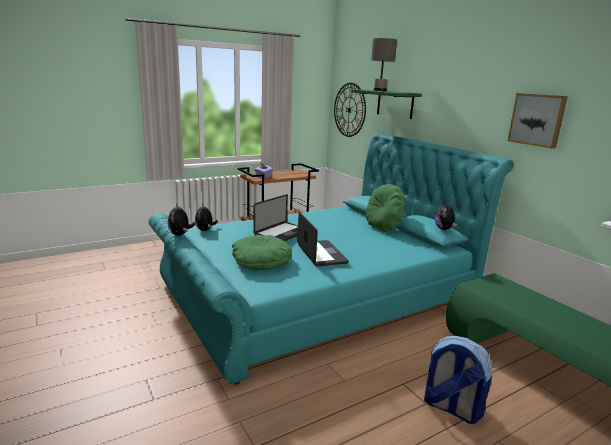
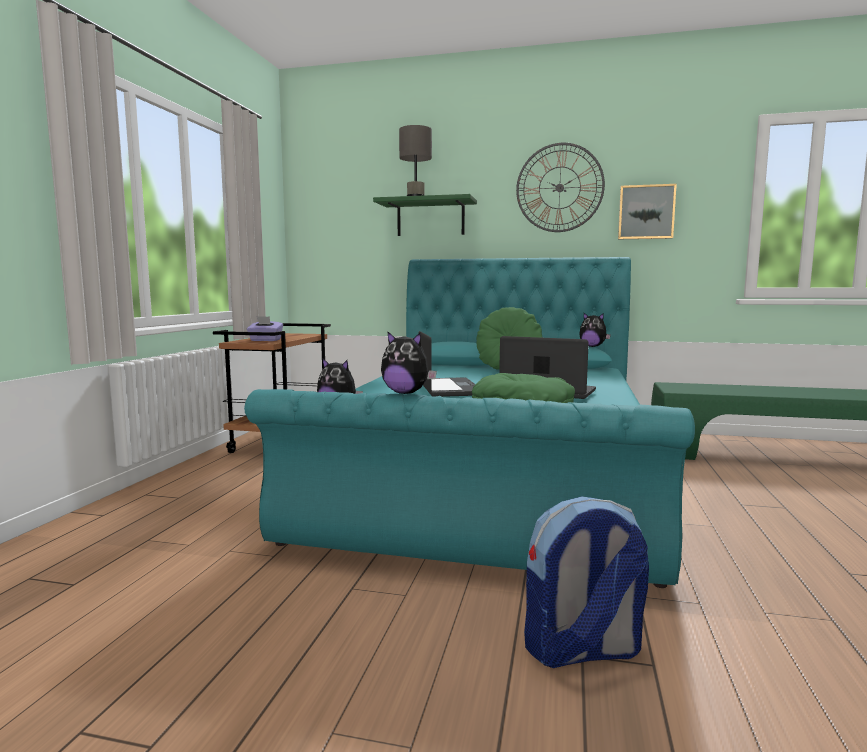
camera: 45 degrees left, 10 degrees down
wall clock [334,83,366,137] -> wall clock moved to [516,143,605,232]
backpack [424,336,492,424] -> backpack moved to [524,496,649,668]

